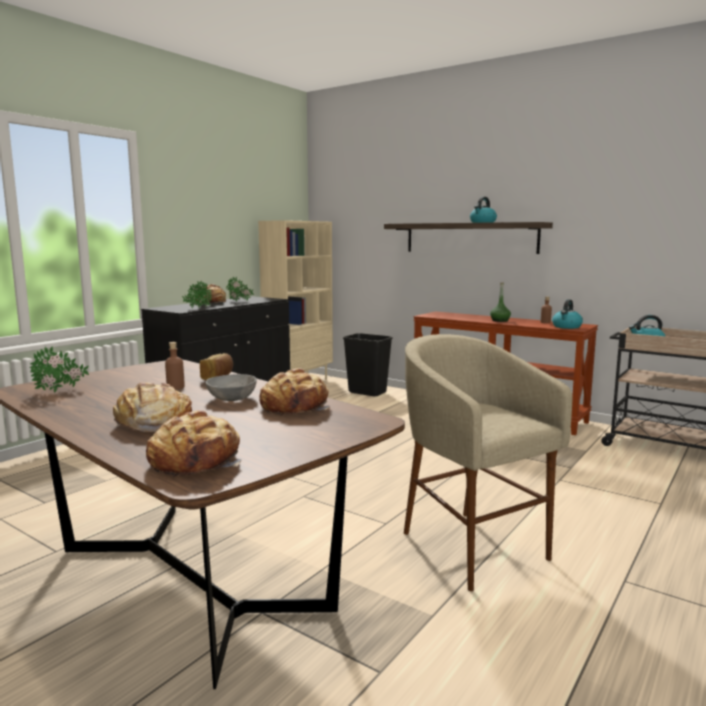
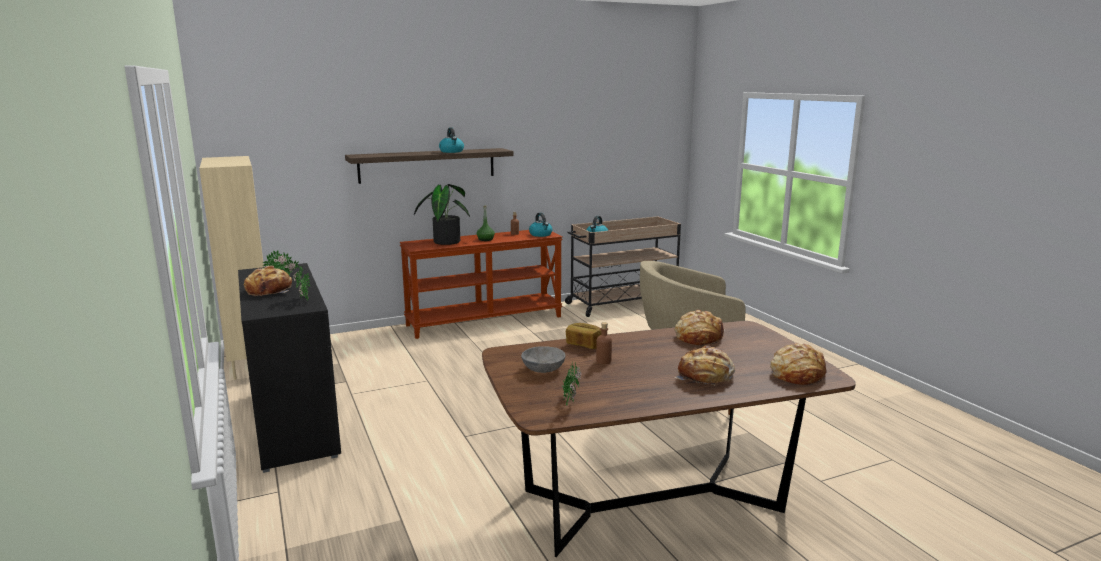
camera: 60 degrees left, 5 degrees up
grey bowl [205,374,257,401] -> grey bowl moved to [521,346,566,373]
black trash can [343,333,393,396] -> none
none -> potted plant [414,184,470,245]

